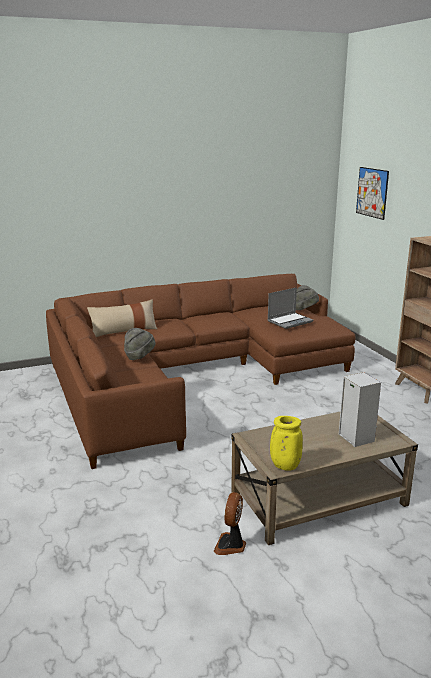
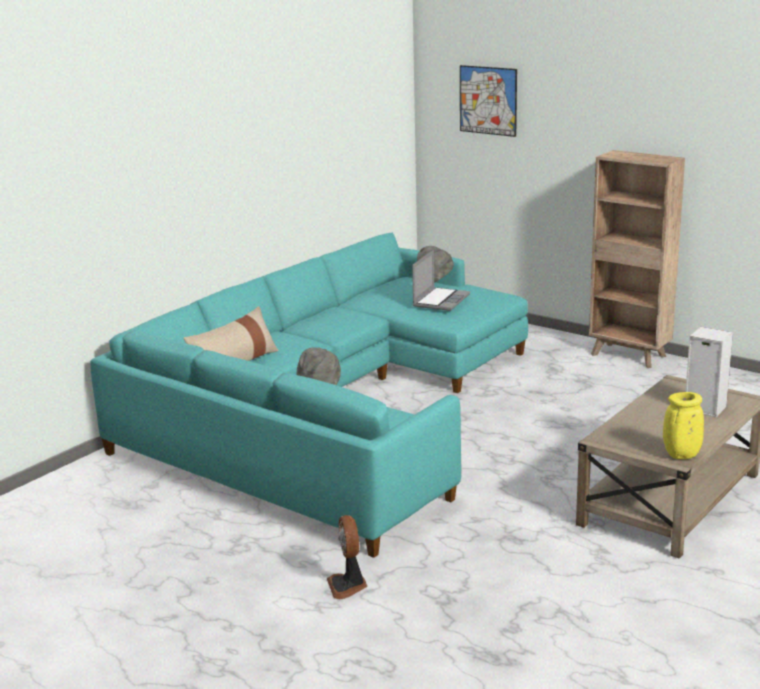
camera: 30 degrees left, 0 degrees up
brown sofa [46,274,356,469] -> turquoise sofa [90,233,528,558]
fan [213,492,246,555] -> fan moved to [327,515,367,599]

